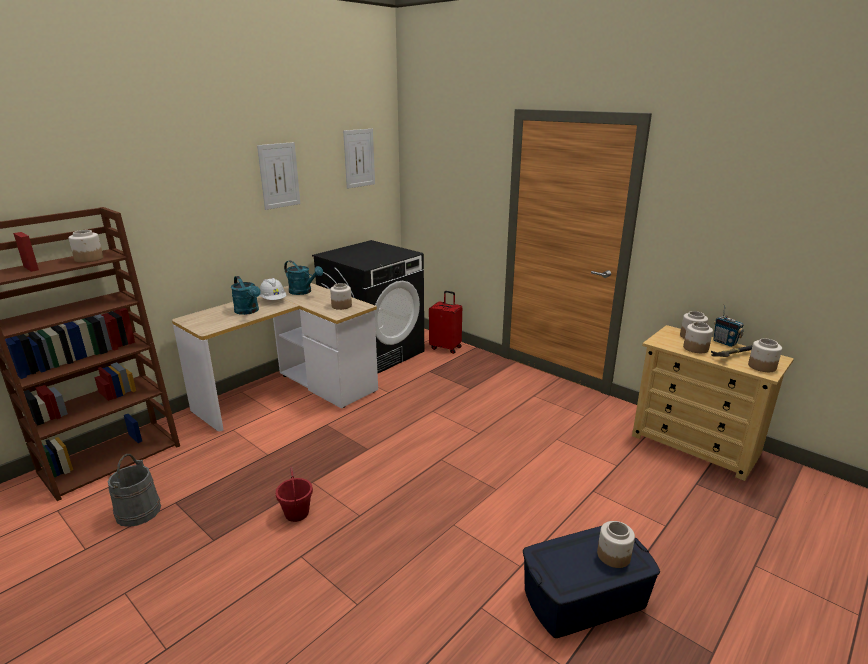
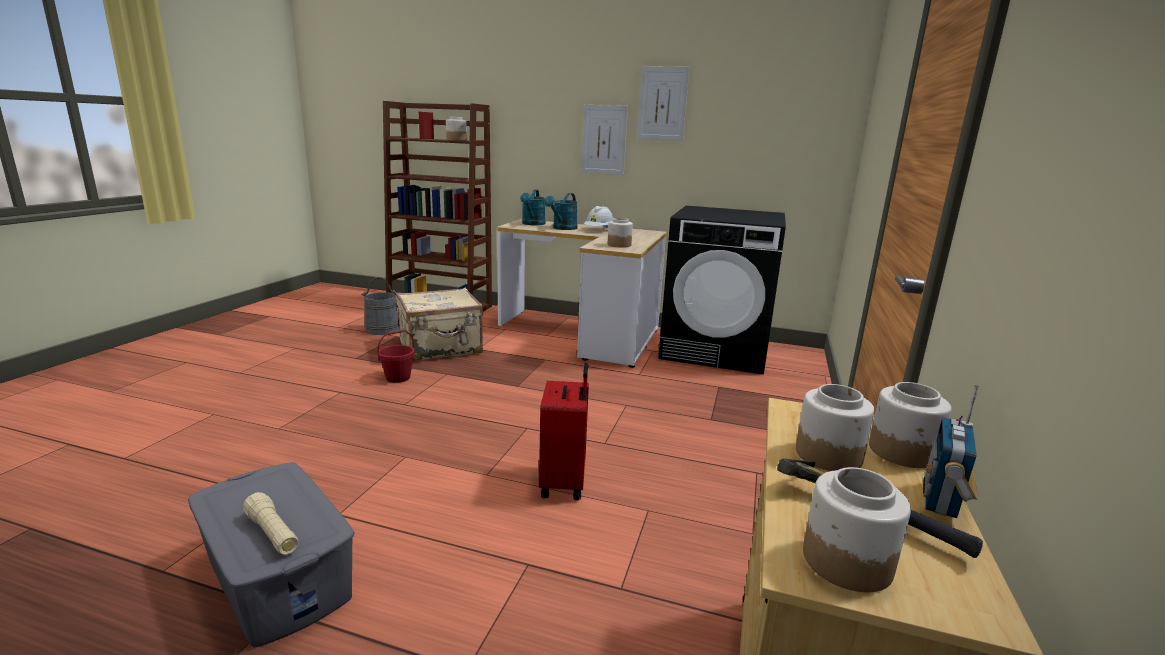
camera: 65 degrees right, 5 degrees down
turquoise watering can [284,260,323,295] -> turquoise watering can moved to [520,190,545,225]
picture [343,129,375,189] -> picture moved to [581,105,628,175]
red suitcase [429,291,462,354] -> red suitcase moved to [539,363,589,500]
blue storage box [523,526,660,638] -> grey storage box [188,462,354,648]
jar [597,521,635,568] -> beige flashlight [243,492,298,555]
none -> beige suitcase [396,288,483,361]

